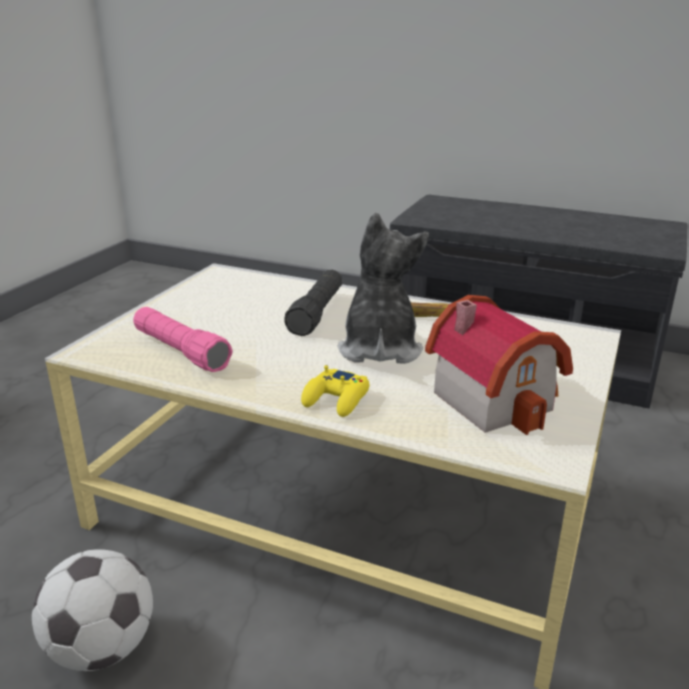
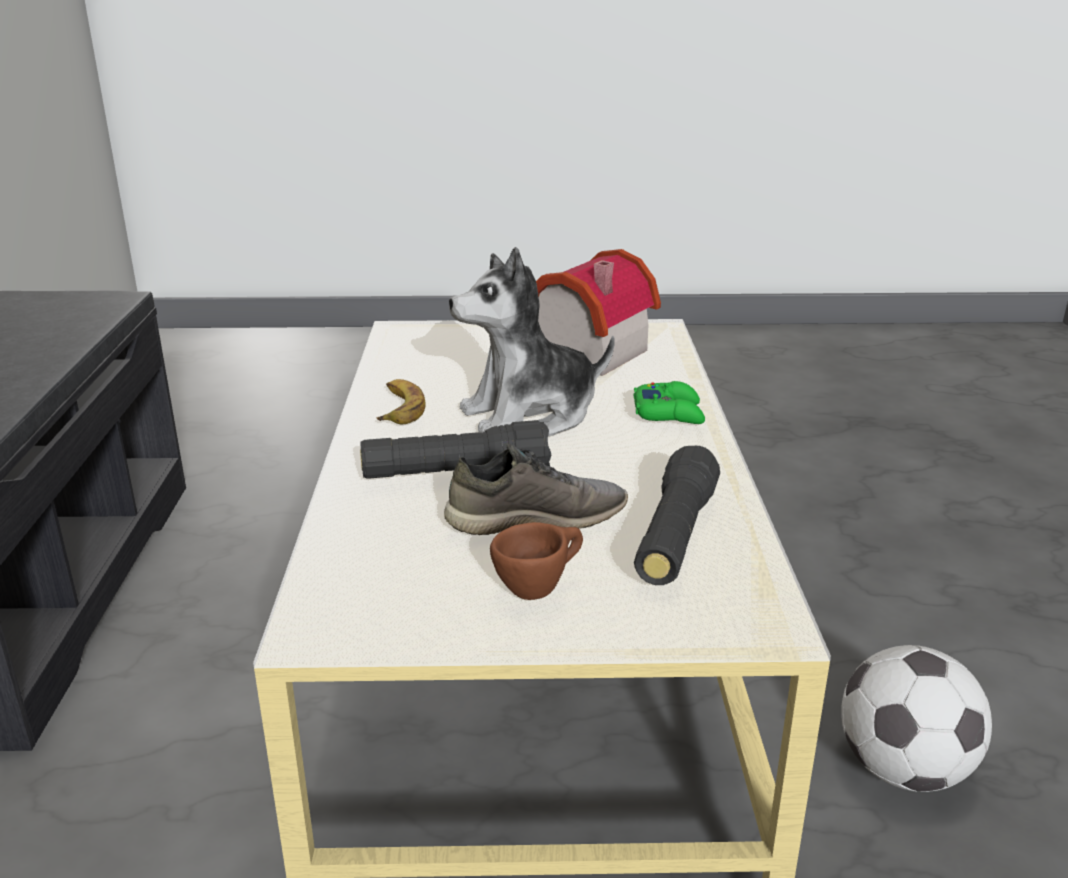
camera: 115 degrees left, 0 degrees up
pink flashlight [133,307,233,372] -> black flashlight [634,446,720,585]
yellow game controller [301,365,370,417] -> green game controller [634,381,705,424]
none -> grey shoe [444,444,628,535]
none -> brown cup [490,522,583,600]

